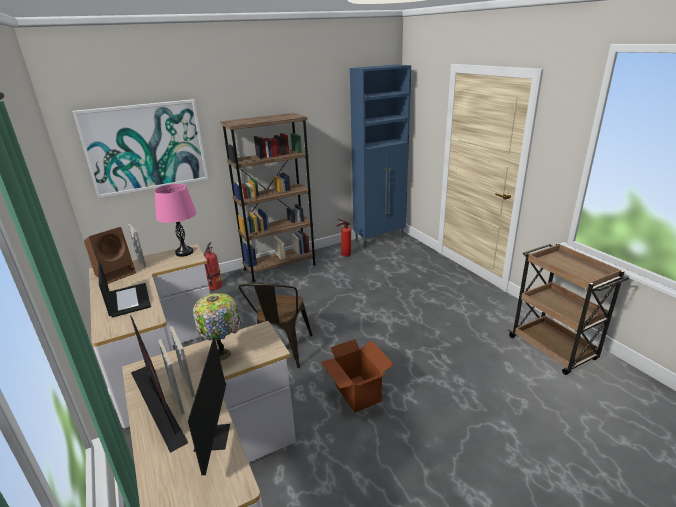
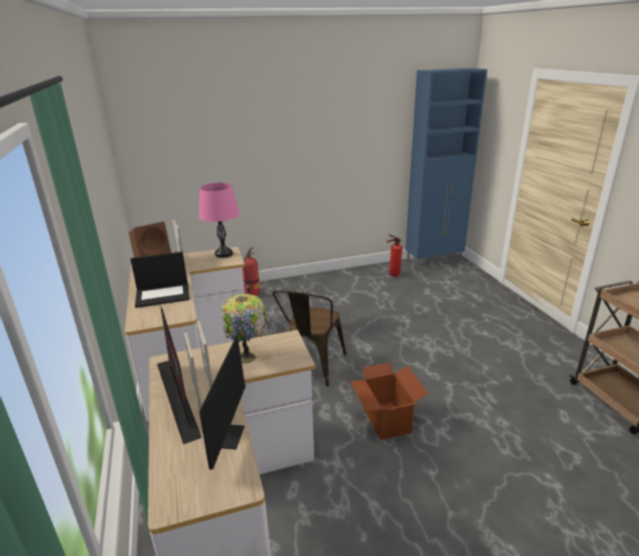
camera: 10 degrees right, 0 degrees up
picture [73,99,208,198] -> none
laptop [98,262,151,318] -> laptop turned 90 degrees clockwise [130,252,190,308]
brown bookcase [220,113,316,282] -> none

